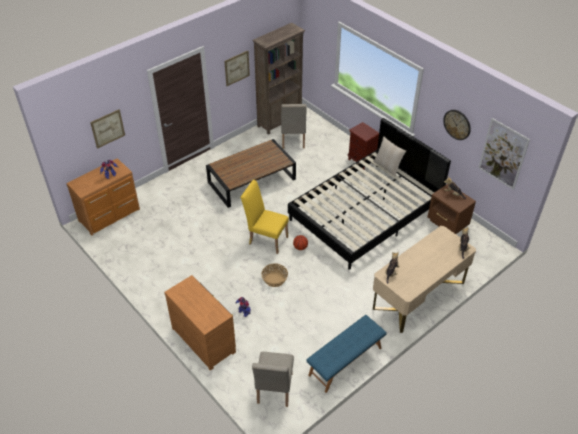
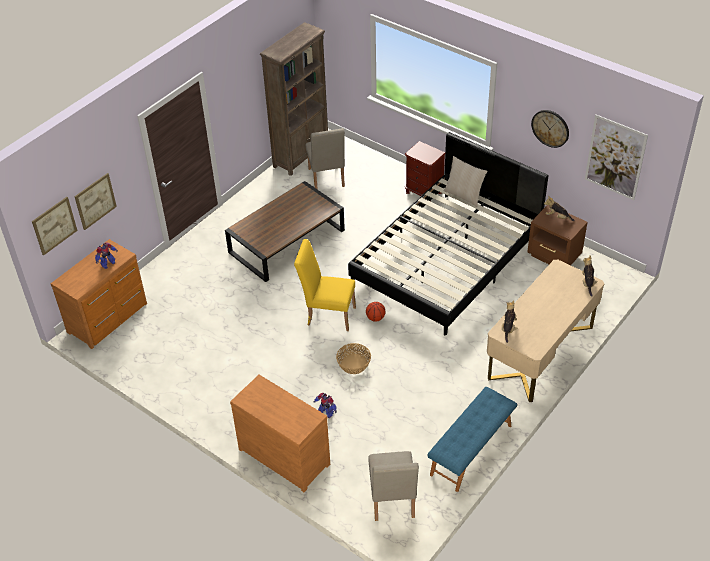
camera: 10 degrees left, 0 degrees up
picture [224,51,250,86] -> picture moved to [32,197,78,255]

